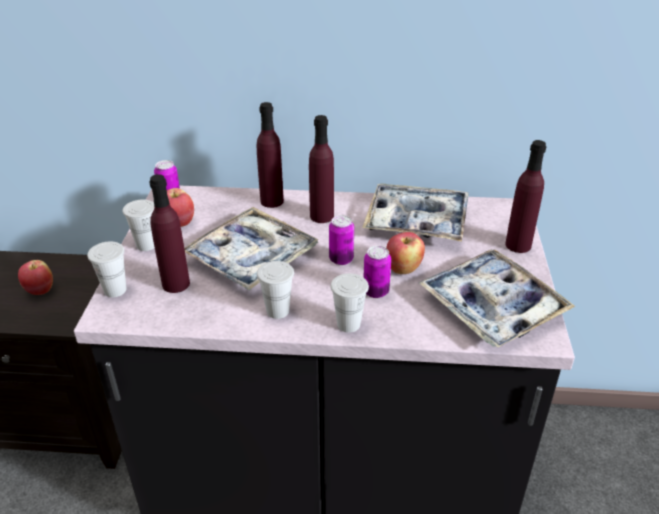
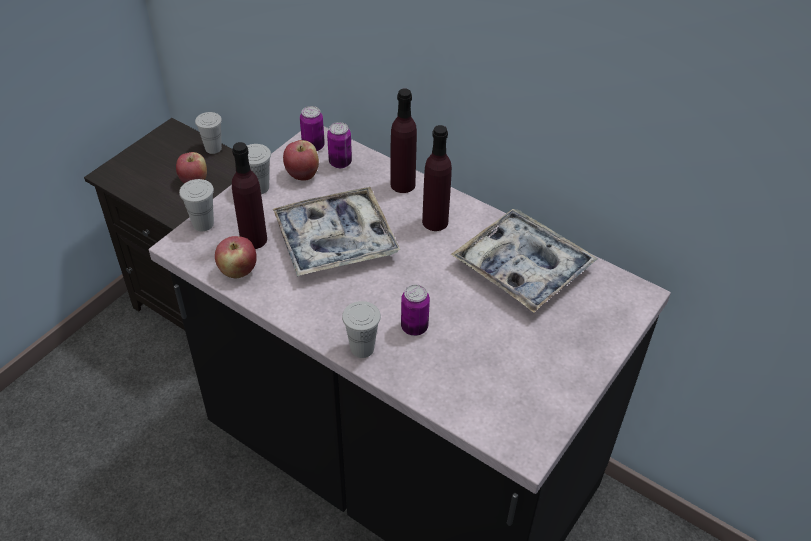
camera: 30 degrees right, 10 degrees up
white cup [257,261,294,319] -> white cup moved to [195,112,222,154]
can [329,215,354,265] -> can moved to [327,122,352,168]
apple [386,232,425,274] -> apple moved to [215,236,257,278]
tray [419,249,575,348] -> none
purple bottle [505,140,546,253] -> none

